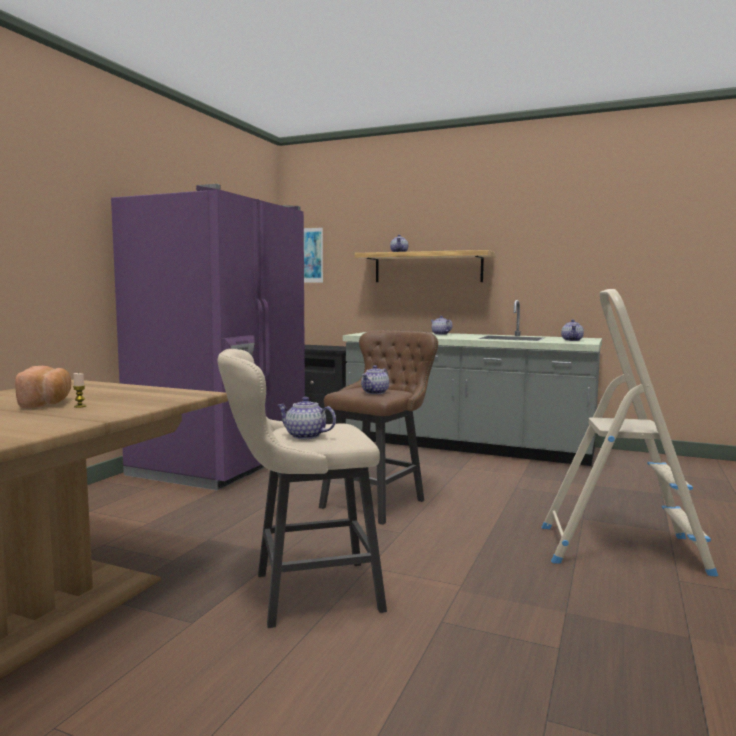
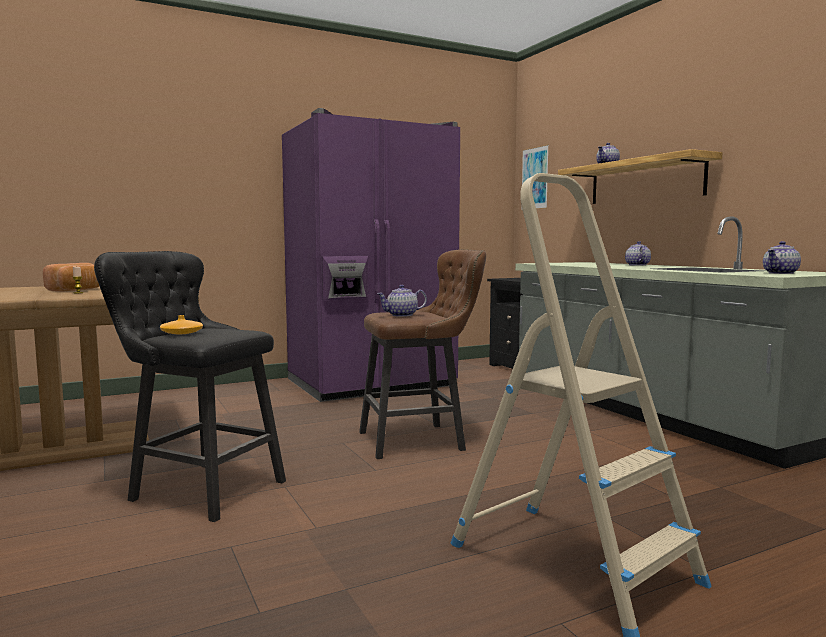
camera: 40 degrees right, 0 degrees up
beige stool [218,349,387,628] -> black stool [94,251,286,522]
teapot [277,397,336,439] -> orange vase [160,315,203,334]

